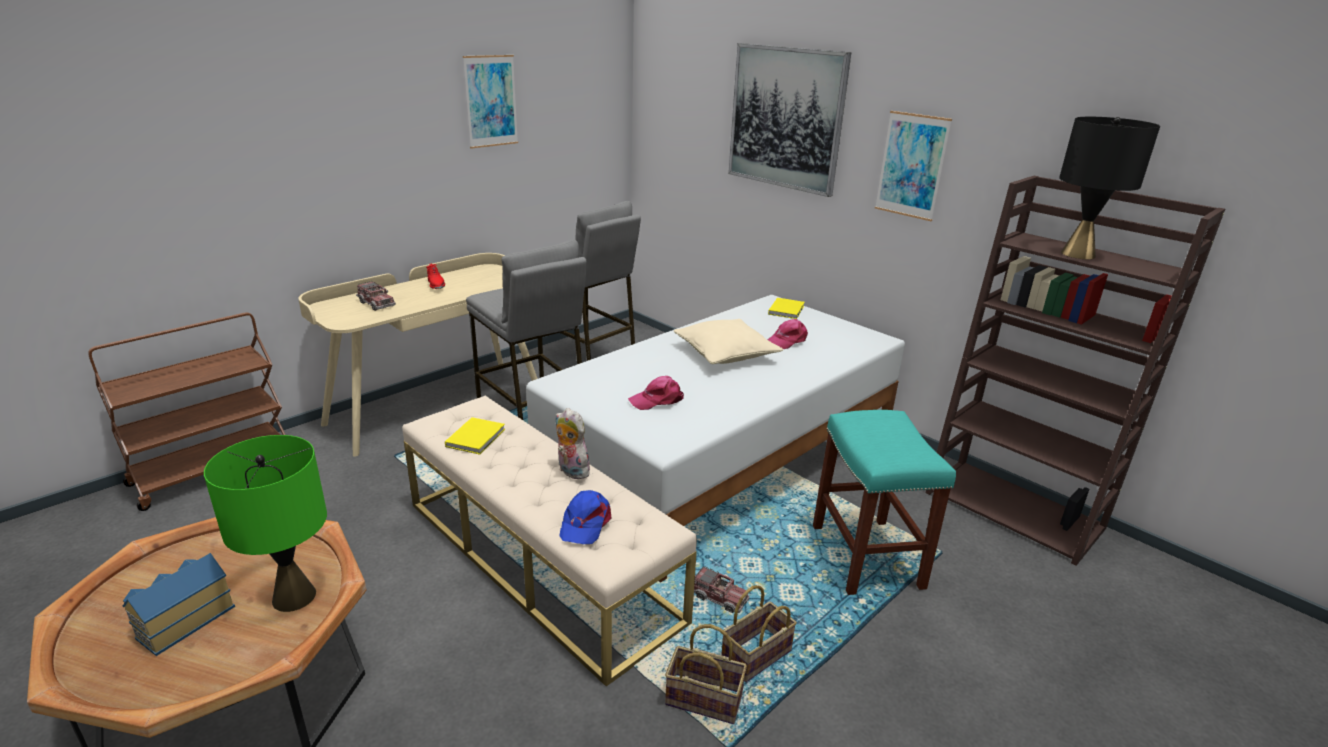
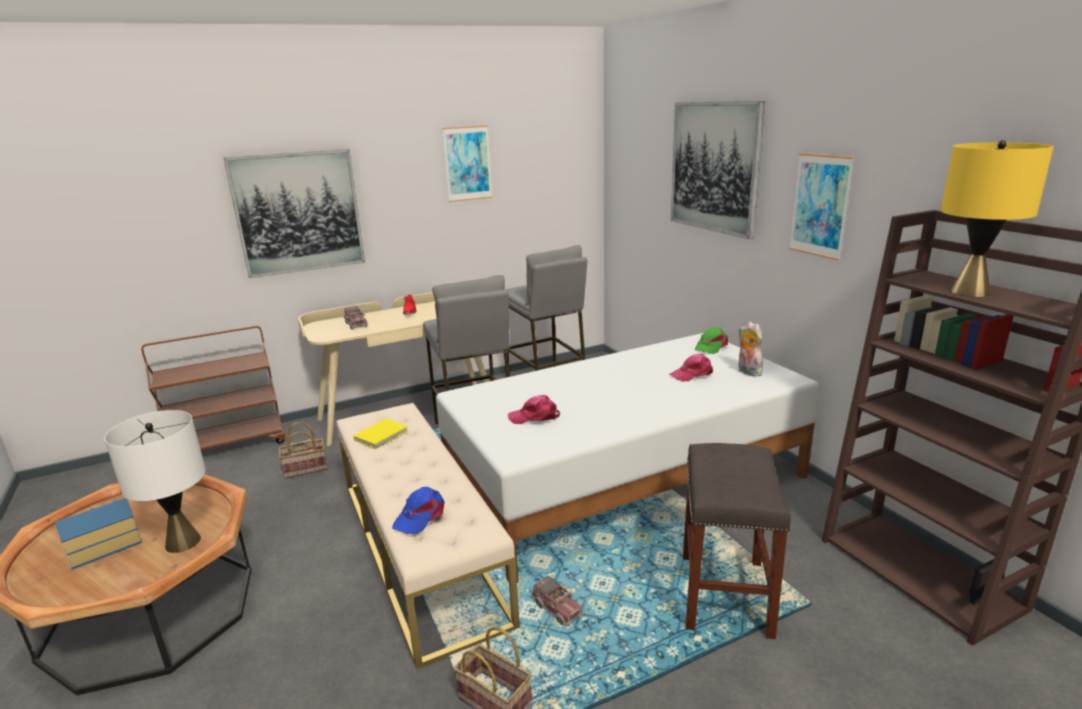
camera: 20 degrees right, 5 degrees down
green table lamp [204,435,327,612] -> white table lamp [104,410,206,553]
plush toy [556,408,591,480] -> plush toy moved to [738,322,763,377]
beige pillow [674,319,784,364] -> none
basket [721,585,797,682] -> basket moved to [279,422,327,479]
yellow book [768,298,805,319] -> green cap [695,327,728,354]
turquoise stool [813,410,956,595] -> grey stool [683,443,791,639]
black table lamp [1059,117,1160,259] -> yellow table lamp [941,140,1054,297]
none -> picture [223,149,365,278]

